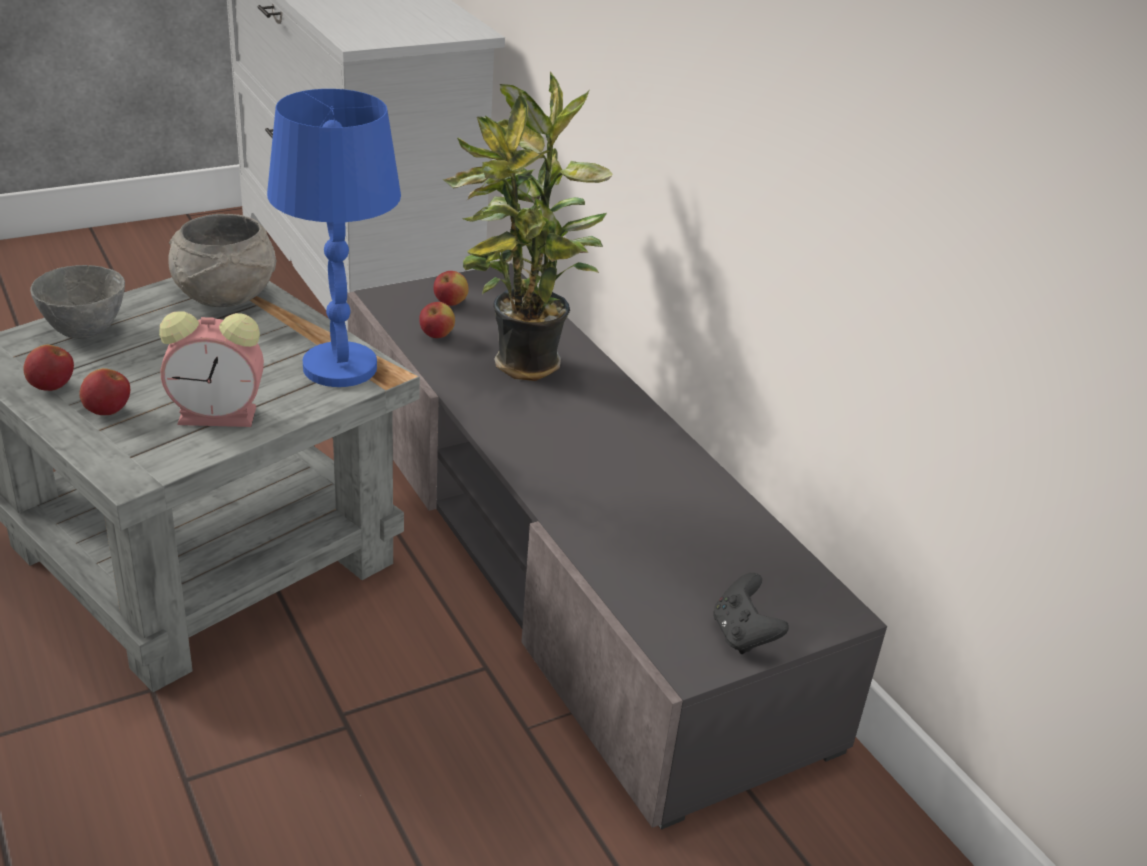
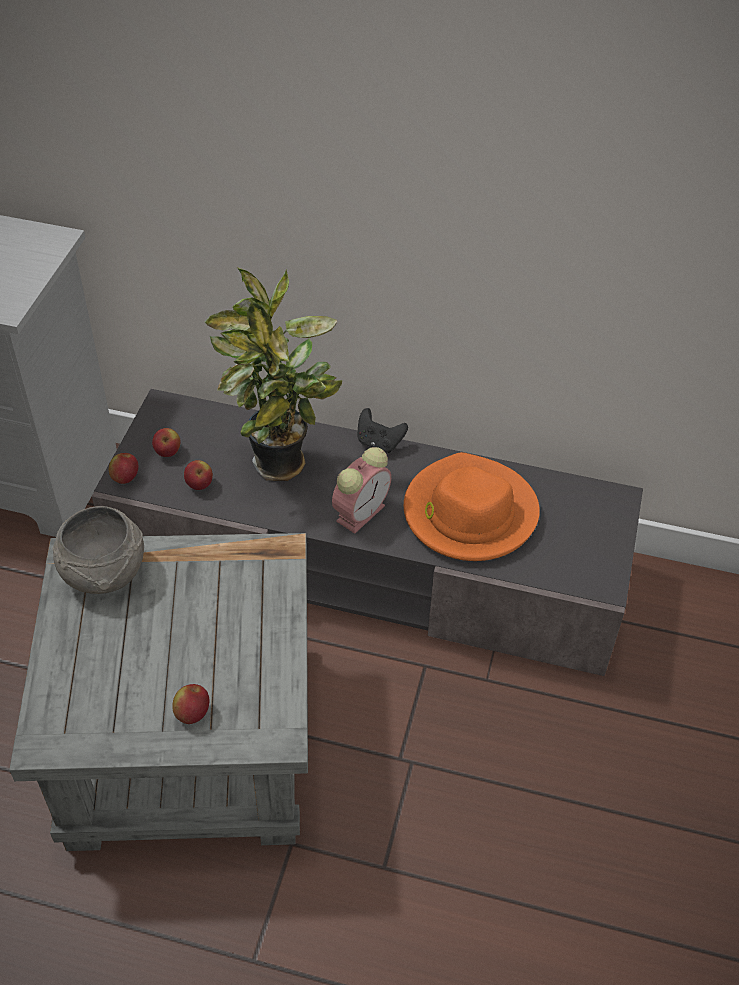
camera: 45 degrees left, 15 degrees up
apple [23,345,74,391] -> apple moved to [109,453,138,484]
grey bowl [30,265,125,339] -> none
alarm clock [159,311,264,427] -> alarm clock moved to [332,447,391,534]
blue table lamp [267,89,401,387] -> none
black game controller [713,573,789,654] -> black game controller moved to [358,408,408,453]
none -> orange hat [404,452,540,561]

